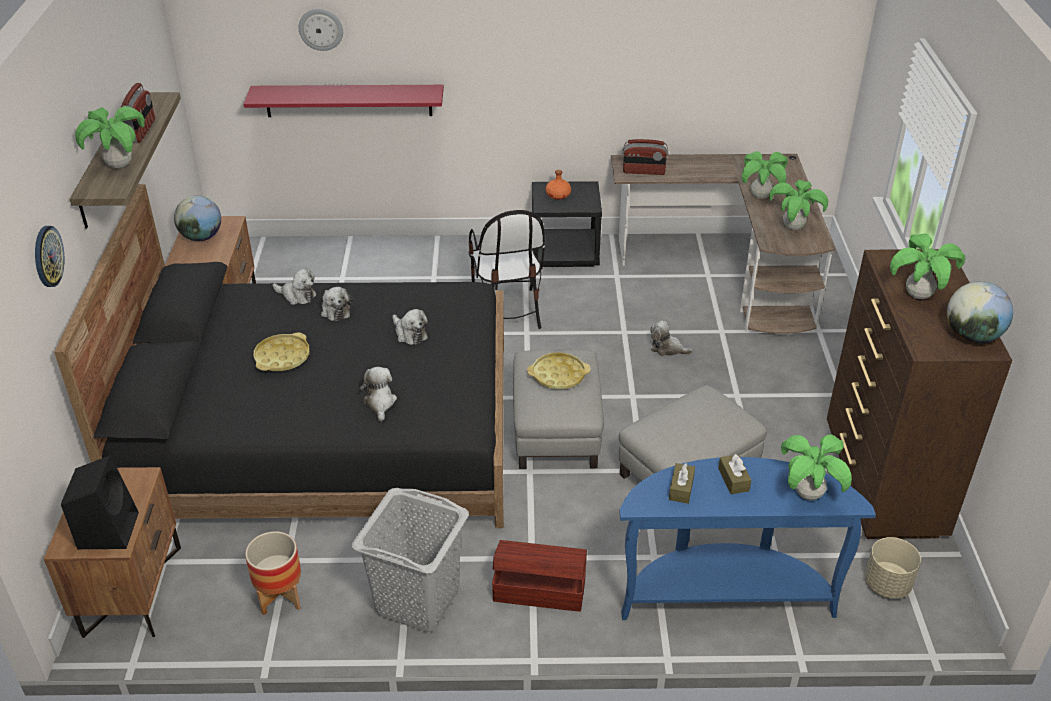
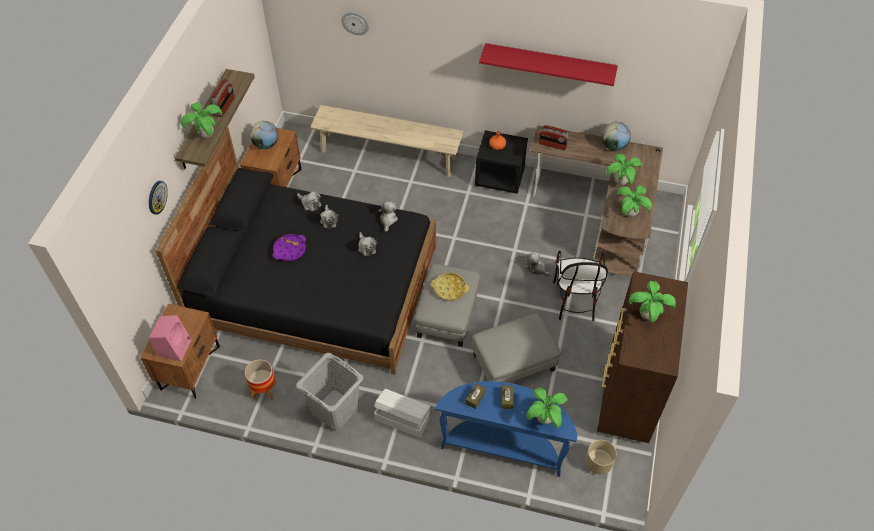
camera: 15 degrees right, 15 degrees up
black speaker [61,455,139,549] -> pink speaker [149,315,192,361]
red shelf [243,85,444,117] -> red shelf moved to [479,43,618,86]
yellow tray [253,333,310,371] -> purple tray [273,234,306,261]
plush toy [360,367,397,422] -> plush toy moved to [379,201,398,232]
chair [469,210,545,329] -> chair moved to [553,251,608,321]
brown storage box [492,540,587,612] -> white storage box [374,389,430,438]
globe [947,281,1013,343] -> globe moved to [602,122,631,151]
none -> beige bench [310,105,464,177]

